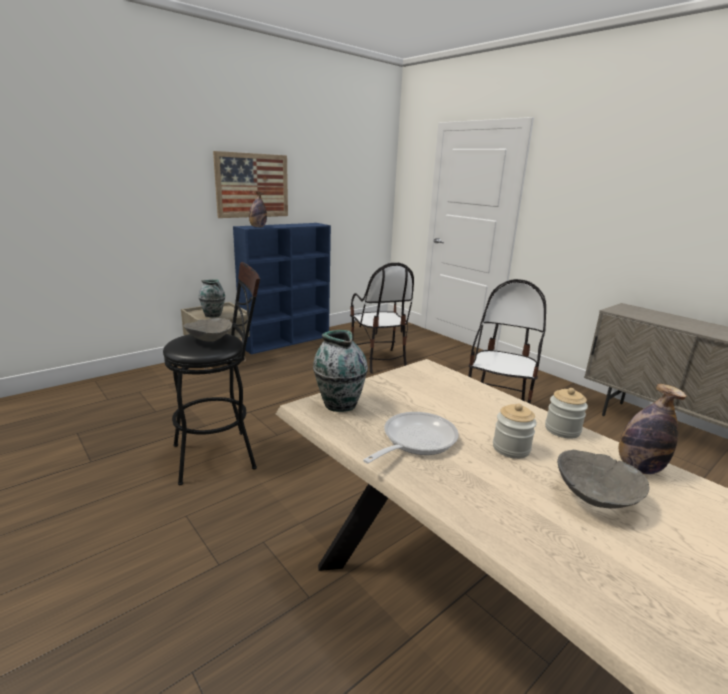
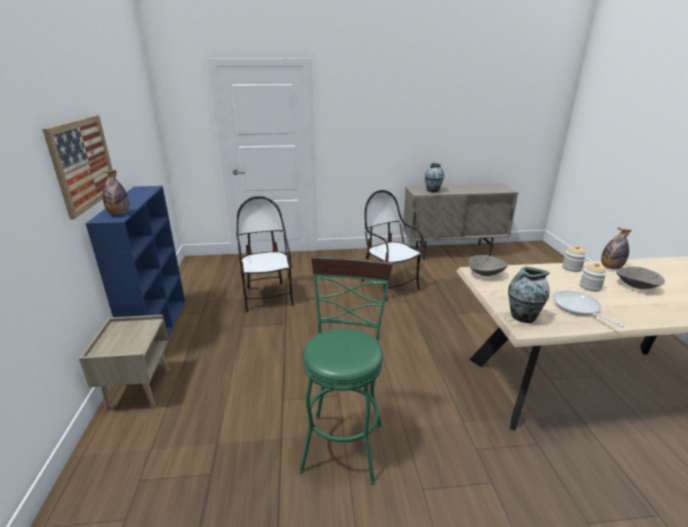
camera: 55 degrees left, 5 degrees up
black stool [163,262,260,485] -> green stool [299,256,393,485]
grey bowl [184,318,232,342] -> grey bowl moved to [469,255,508,276]
vase [199,280,225,318] -> vase moved to [425,163,444,192]
chair [350,263,414,373] -> chair turned 120 degrees counterclockwise [237,196,293,312]

